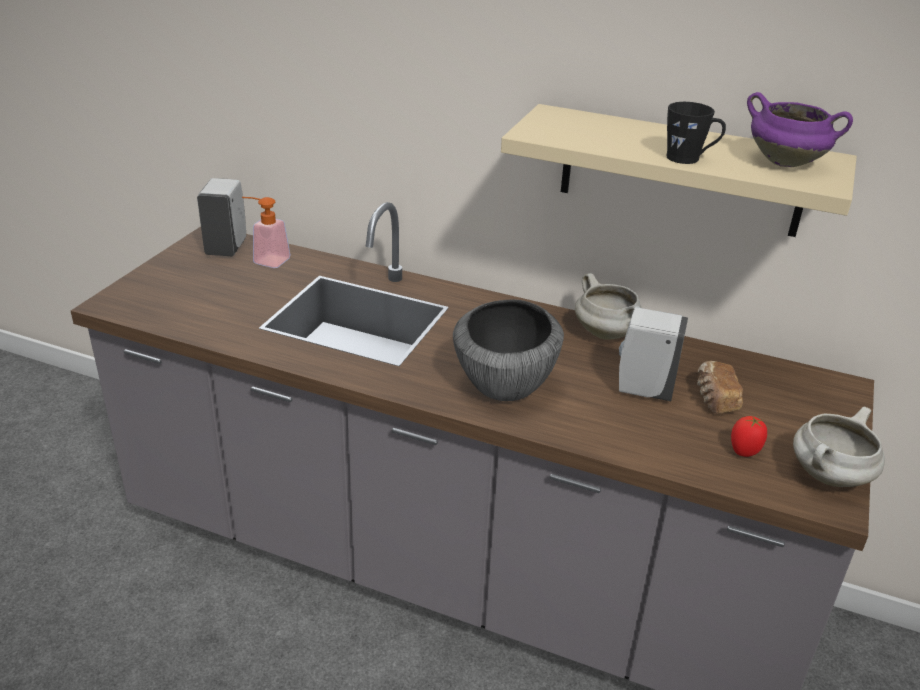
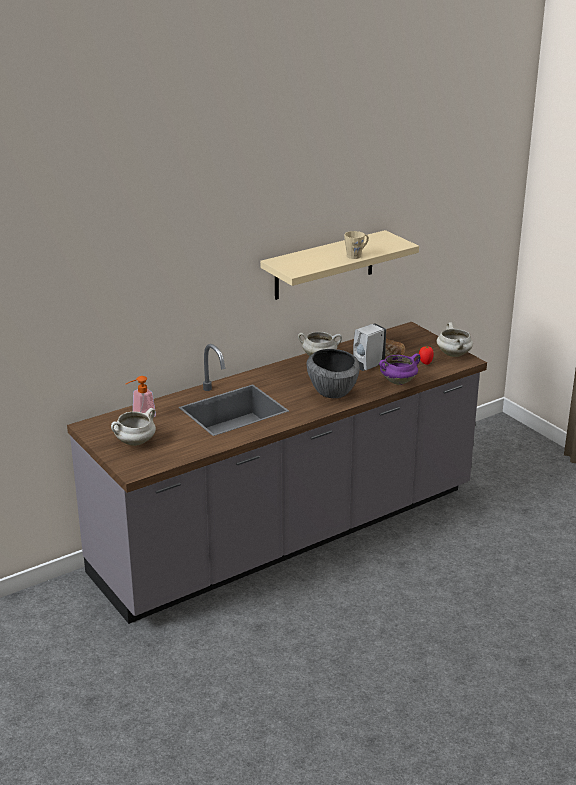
camera: 55 degrees left, 5 degrees down
white soap dispenser [197,178,246,256] -> none
black mug [666,102,726,164] -> beige mug [344,231,369,259]
purple cooking pot [747,92,853,167] -> purple cooking pot moved to [379,353,420,385]
none -> white cooking pot [111,408,156,446]

